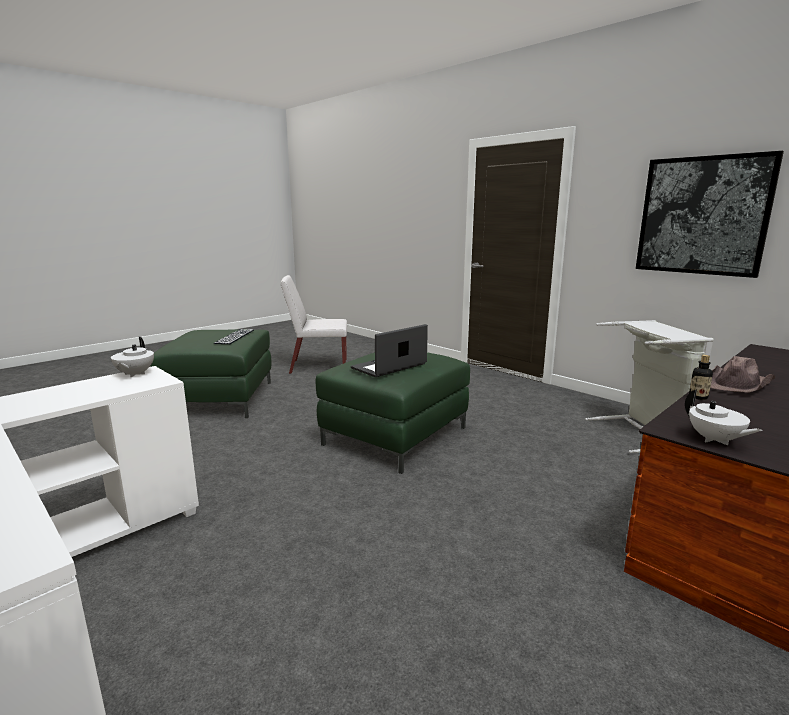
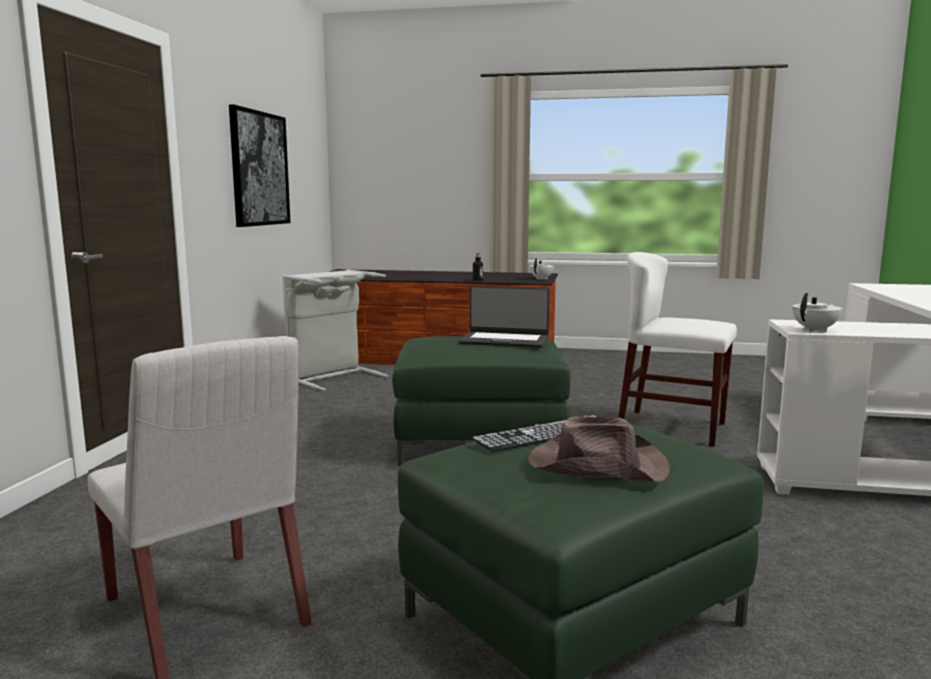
camera: 125 degrees left, 5 degrees down
brown hat [710,356,775,393] -> brown hat moved to [528,417,670,482]
none -> white chair [618,252,737,447]

